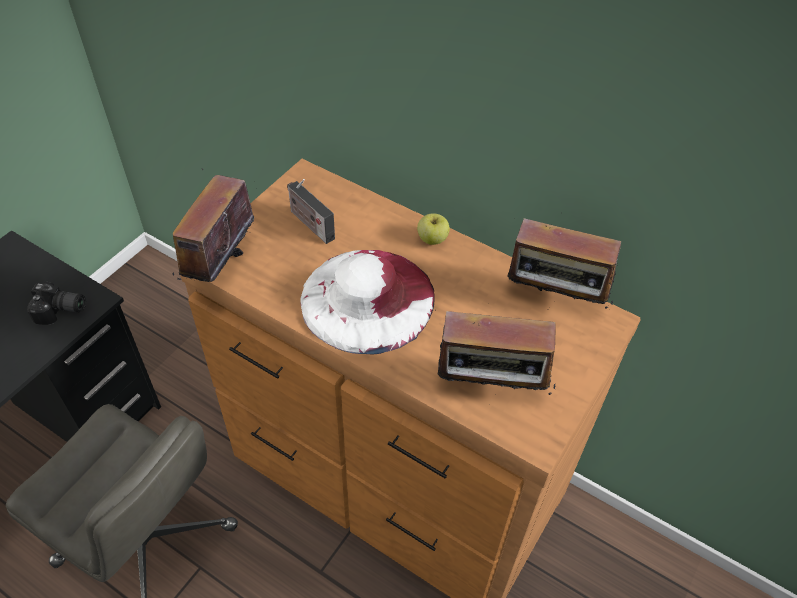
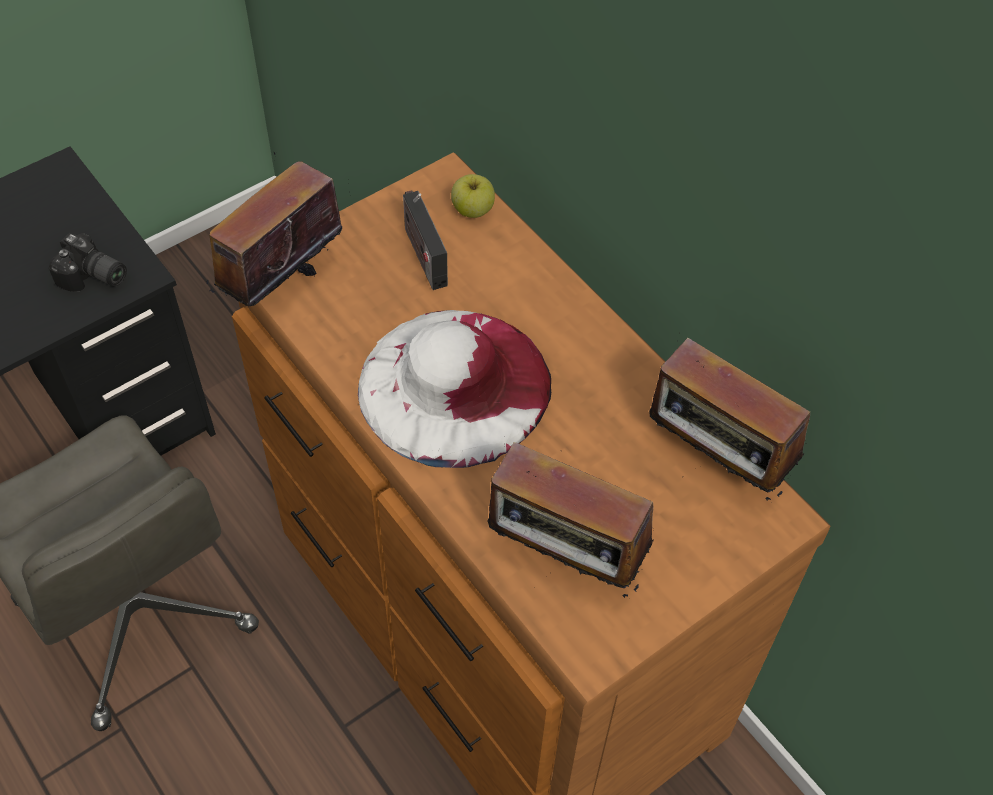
camera: 20 degrees right, 5 degrees up
apple [417,214,450,245] -> apple moved to [451,174,495,218]

